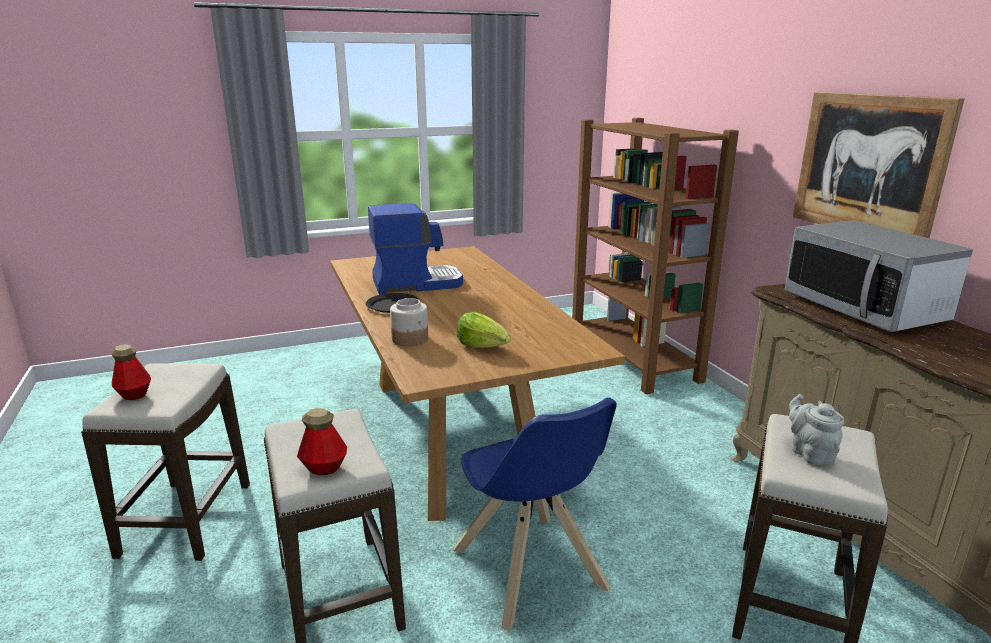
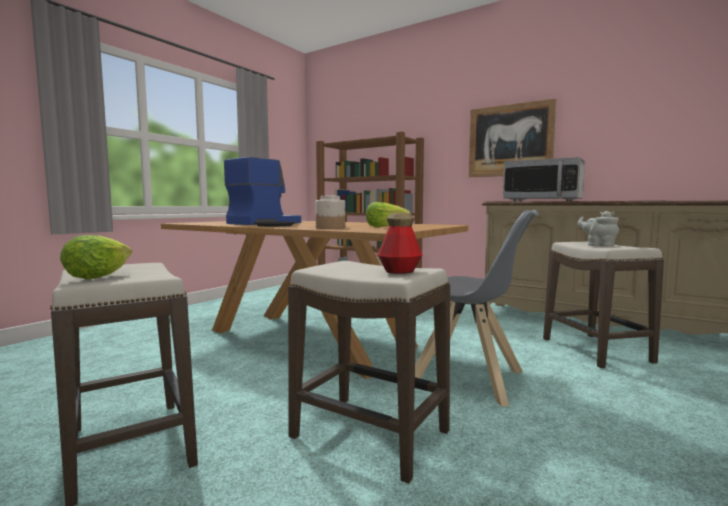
camera: 35 degrees left, 15 degrees down
bottle [111,344,151,400] -> lettuce [60,235,132,280]
blue chair [453,397,617,631] -> grey chair [415,210,538,407]

